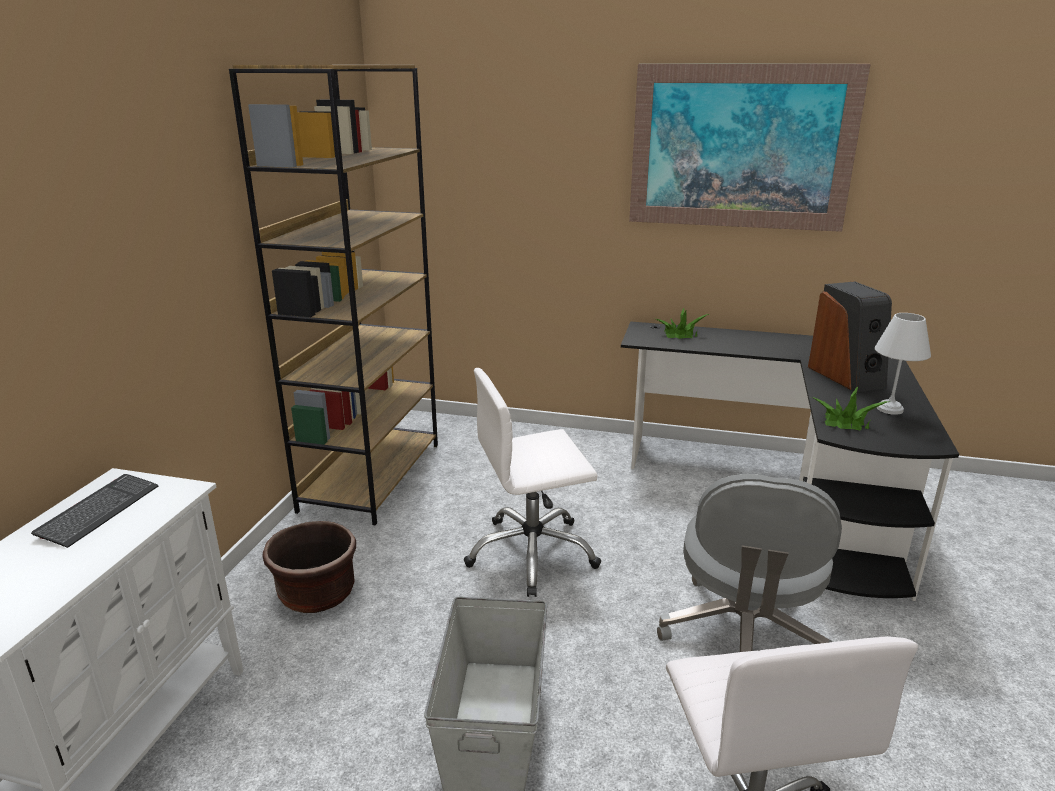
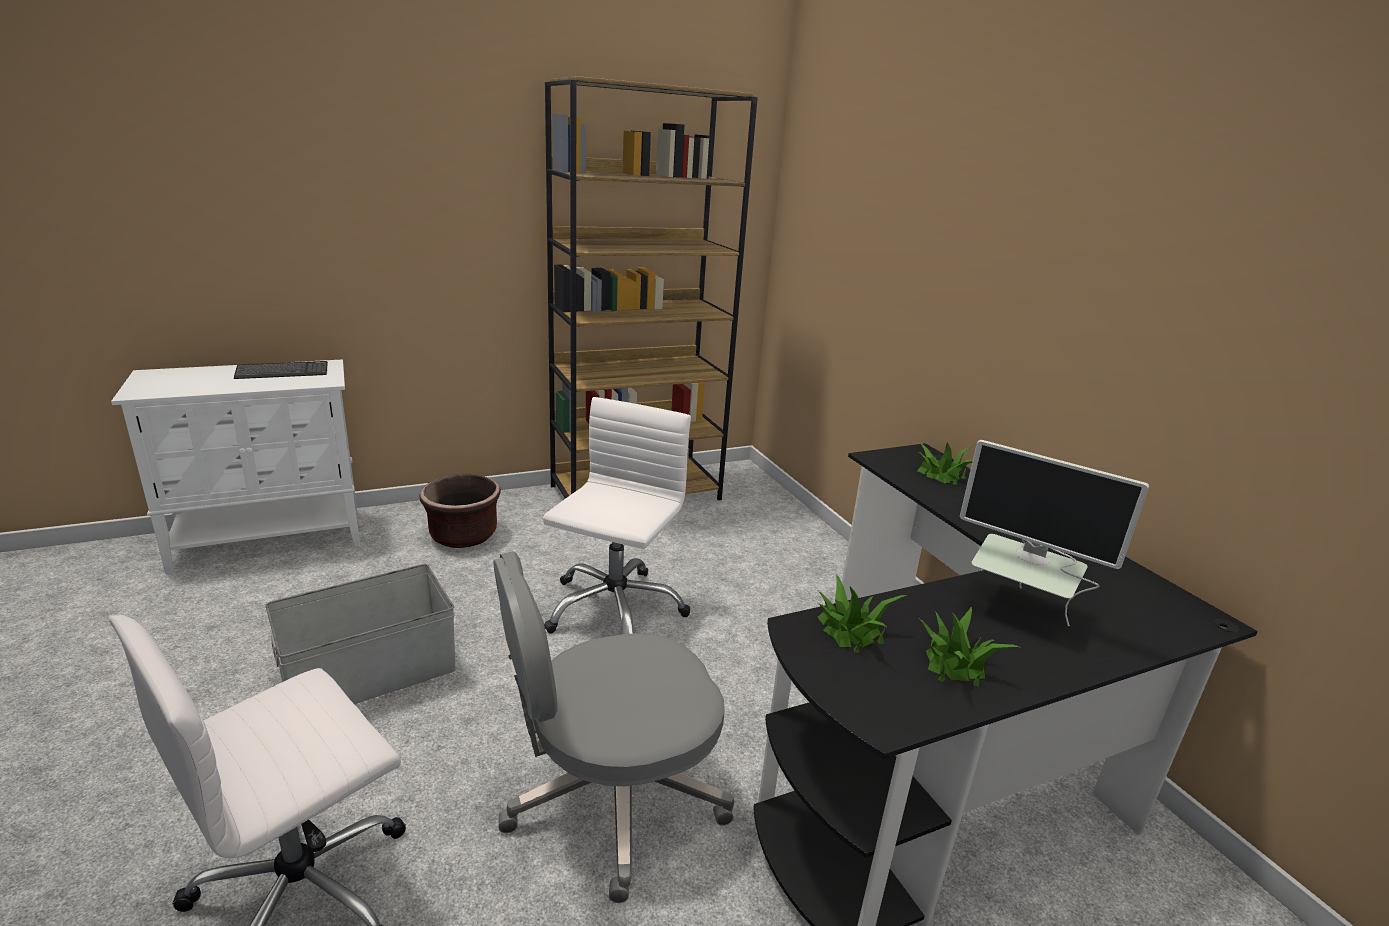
camera: 50 degrees right, 0 degrees up
white office chair [464,368,601,597] -> white office chair turned 75 degrees clockwise [543,397,691,634]
picture [629,64,871,232] -> none
speaker [808,282,892,392] -> monitor [960,440,1149,626]
white table lamp [875,313,931,415] -> potted plant [920,607,1019,686]

